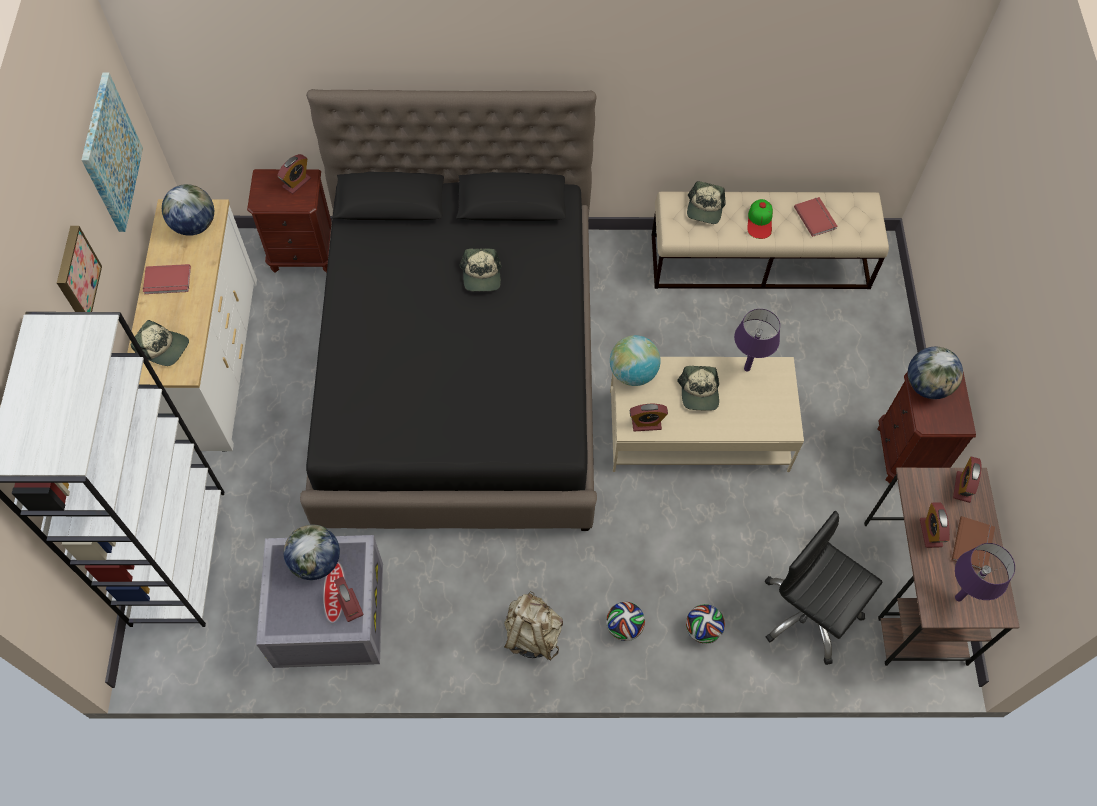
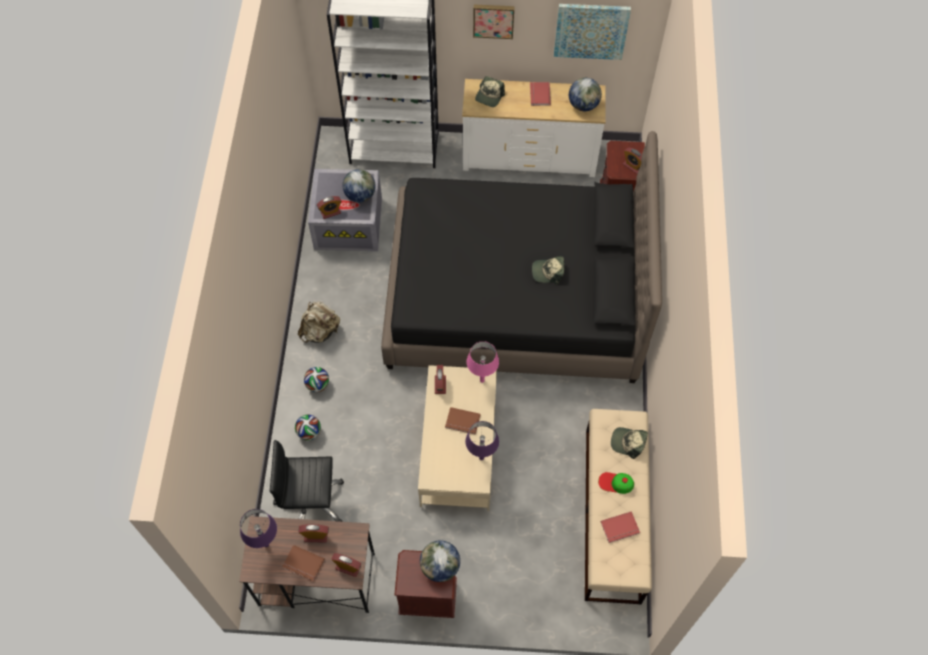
camera: 95 degrees right, 0 degrees up
globe [610,335,661,386] -> pink table lamp [467,341,499,383]
cap [677,366,719,411] -> brown book [445,407,481,435]
black office chair [765,511,883,665] -> black office chair turned 135 degrees counterclockwise [270,440,344,522]

